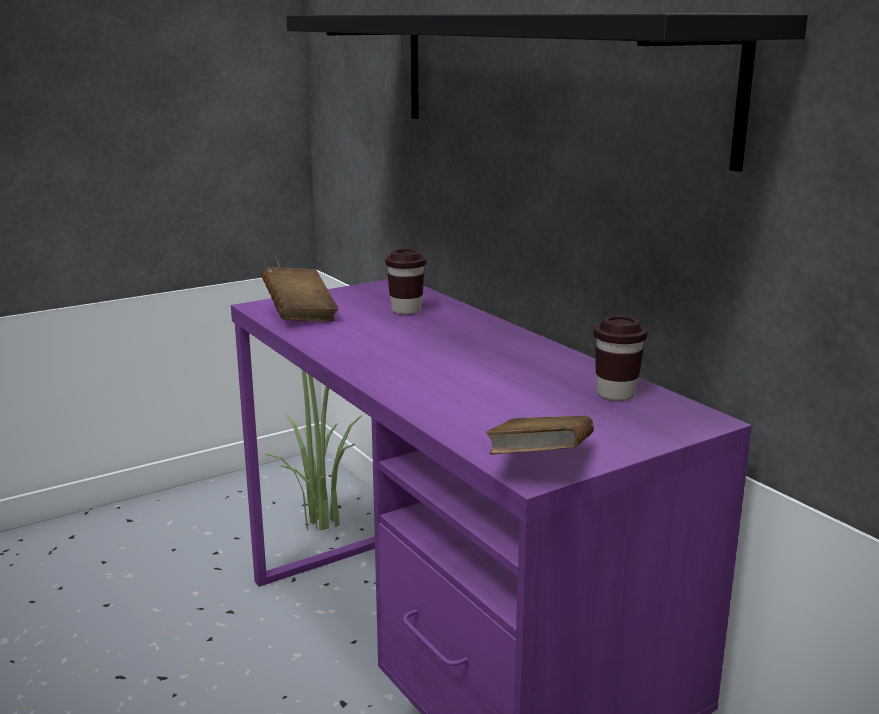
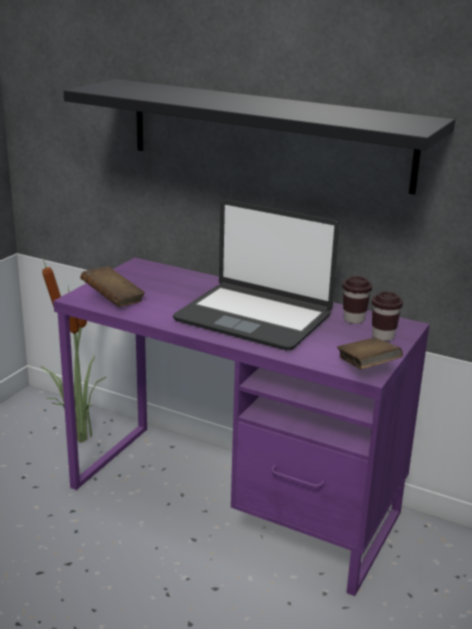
camera: 30 degrees left, 5 degrees up
brown cup [385,249,426,315] -> brown cup moved to [372,292,403,341]
none -> laptop [173,200,339,350]

